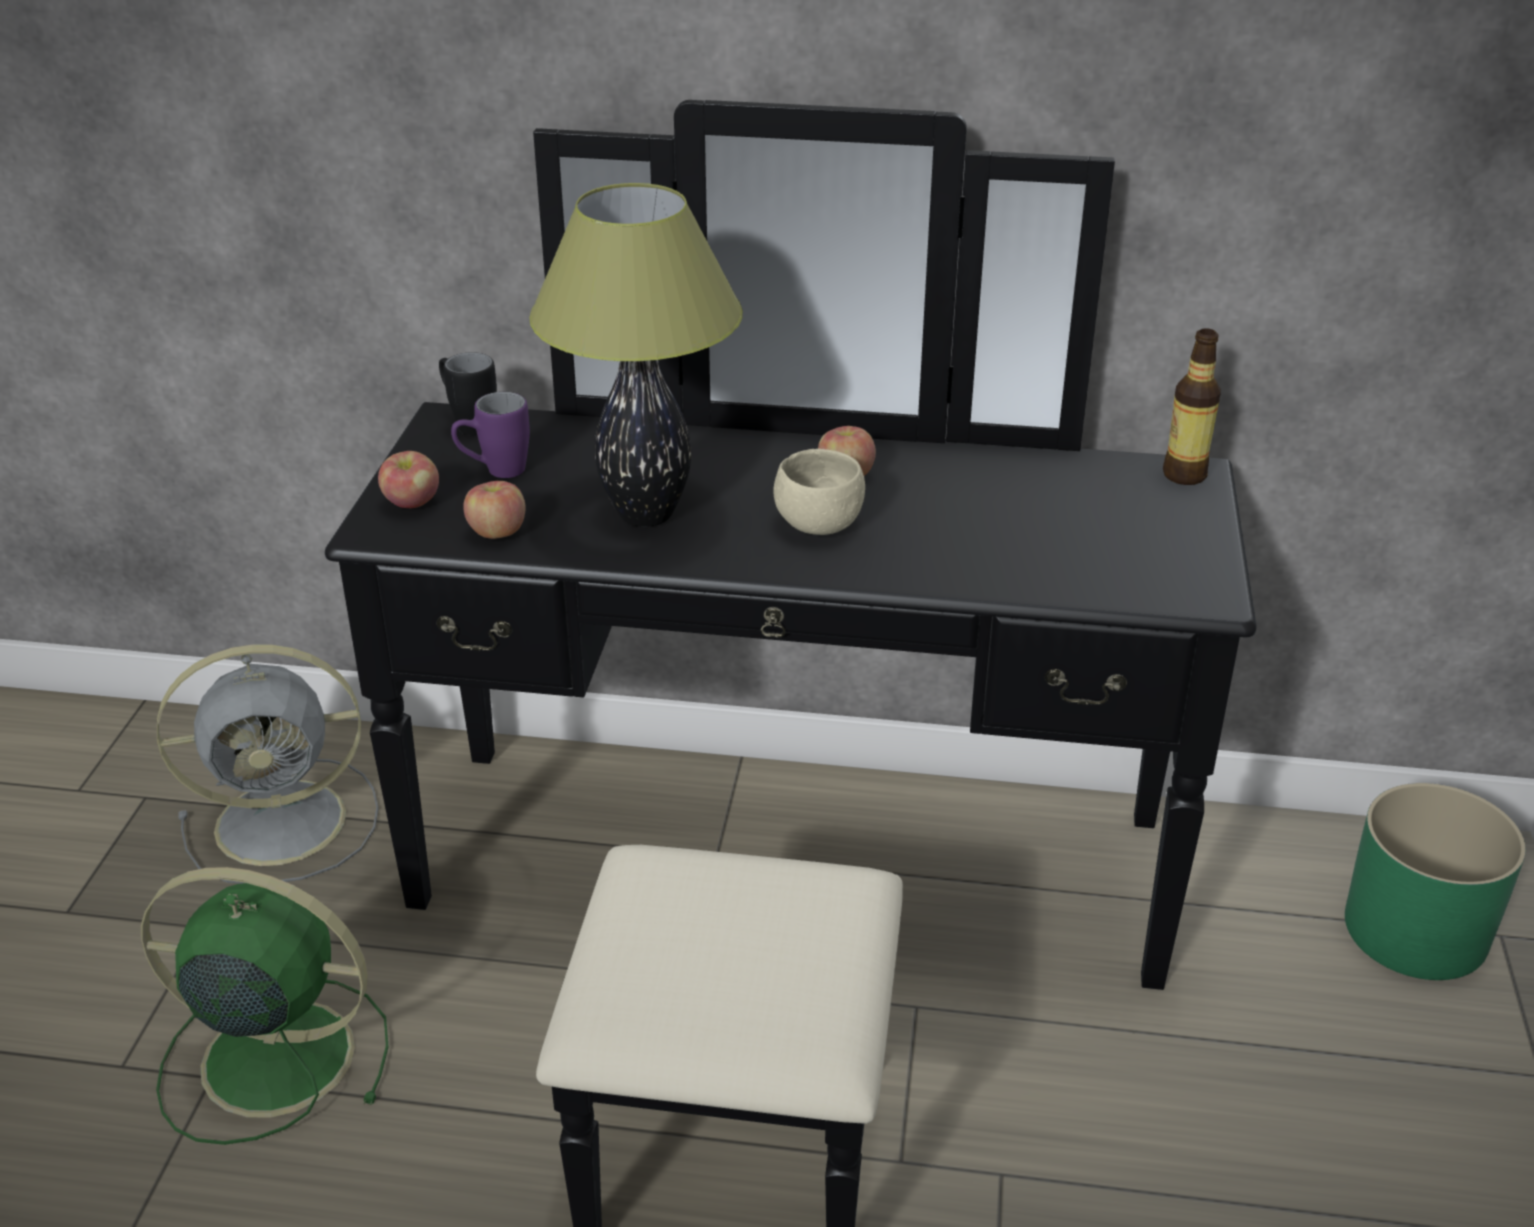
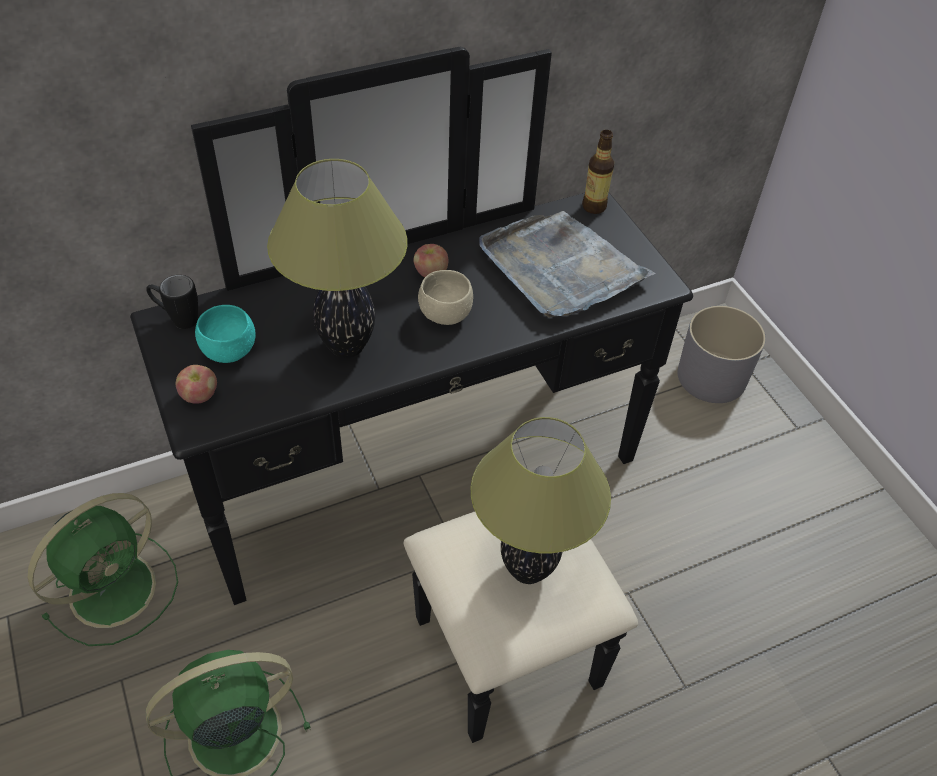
camera: 35 degrees left, 15 degrees up
grey fan [157,645,379,884] -> green fan [28,493,178,646]
purple mug [451,392,530,478] -> turquoise bowl [195,305,256,363]
apple [463,481,526,539] -> none
green planter [1345,783,1526,980] -> grey planter [678,306,766,403]
none -> table lamp [471,417,611,584]
none -> grey tray [479,211,656,318]

